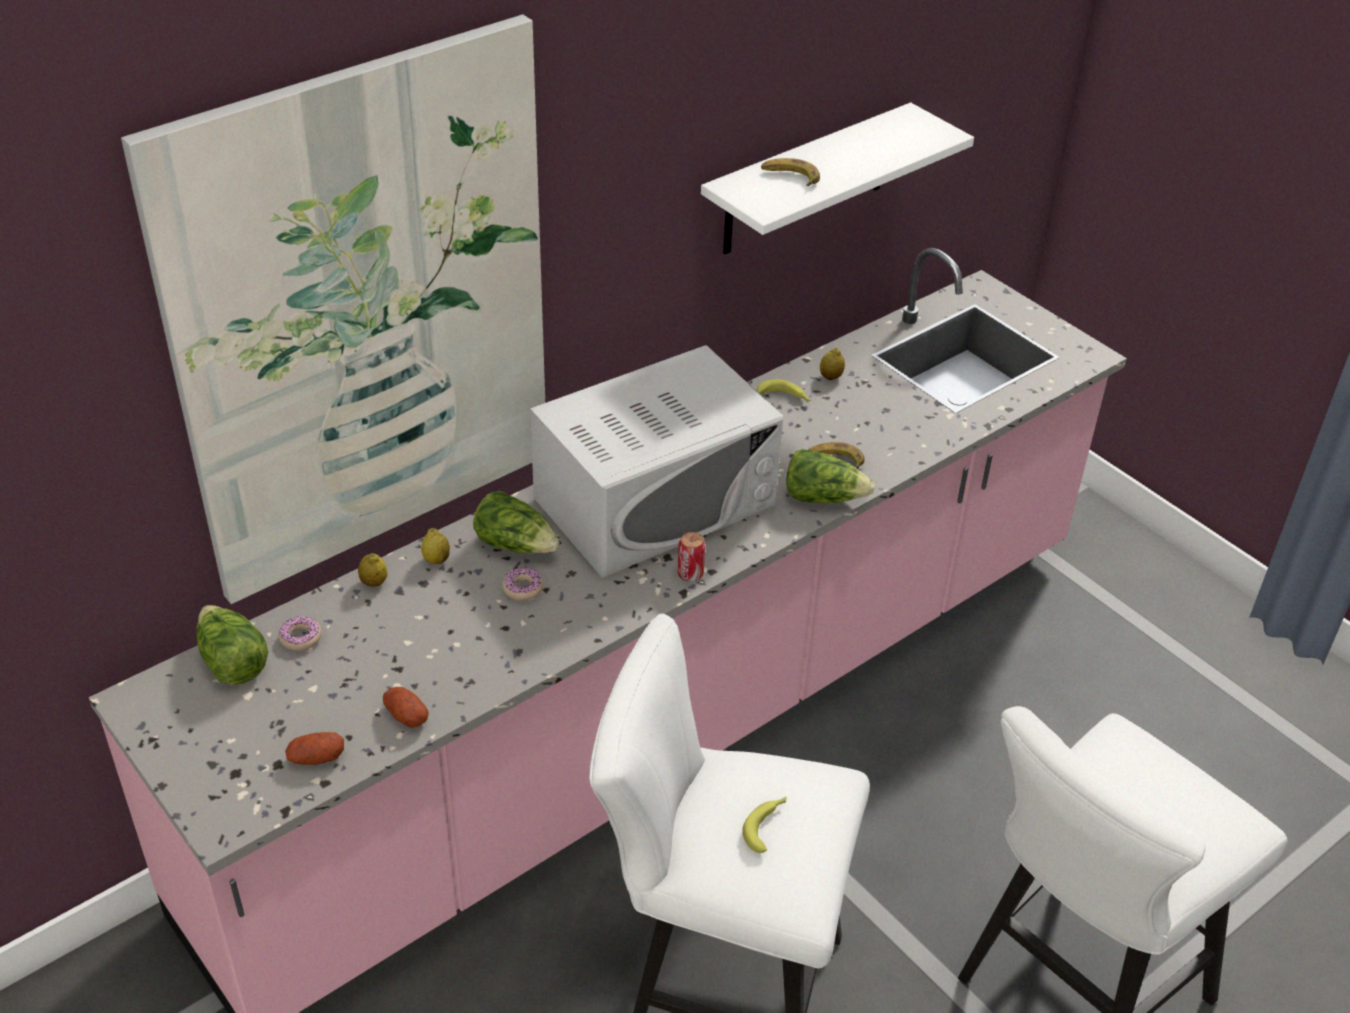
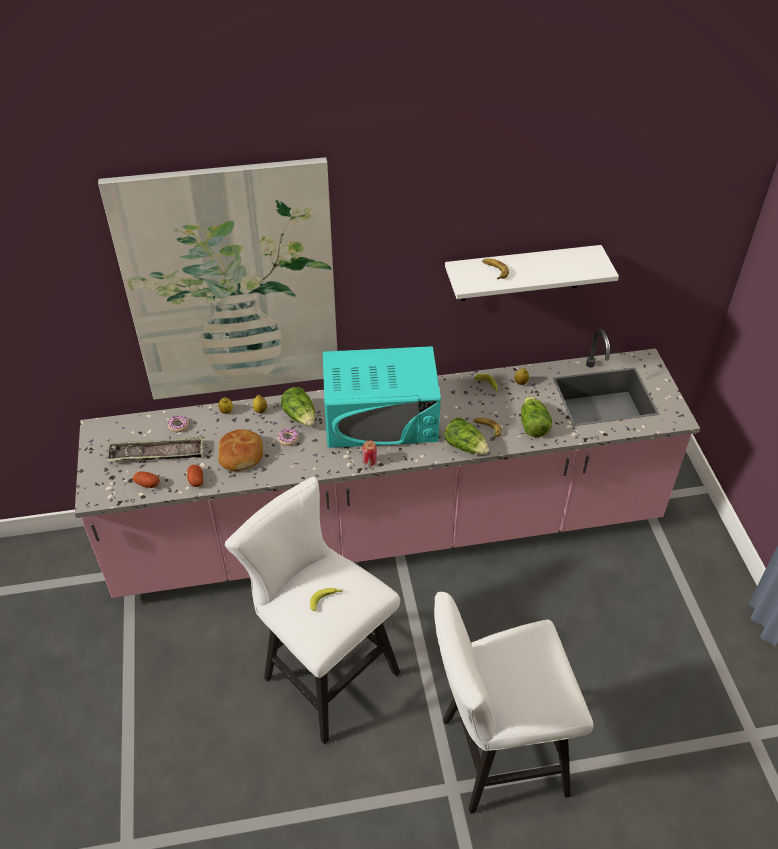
camera: 30 degrees right, 5 degrees up
lettuce [196,605,268,685] -> lettuce moved to [521,396,552,437]
white microwave [530,345,783,578] -> turquoise microwave [323,346,441,448]
none -> tray [107,436,203,461]
none -> bread [218,429,263,471]

